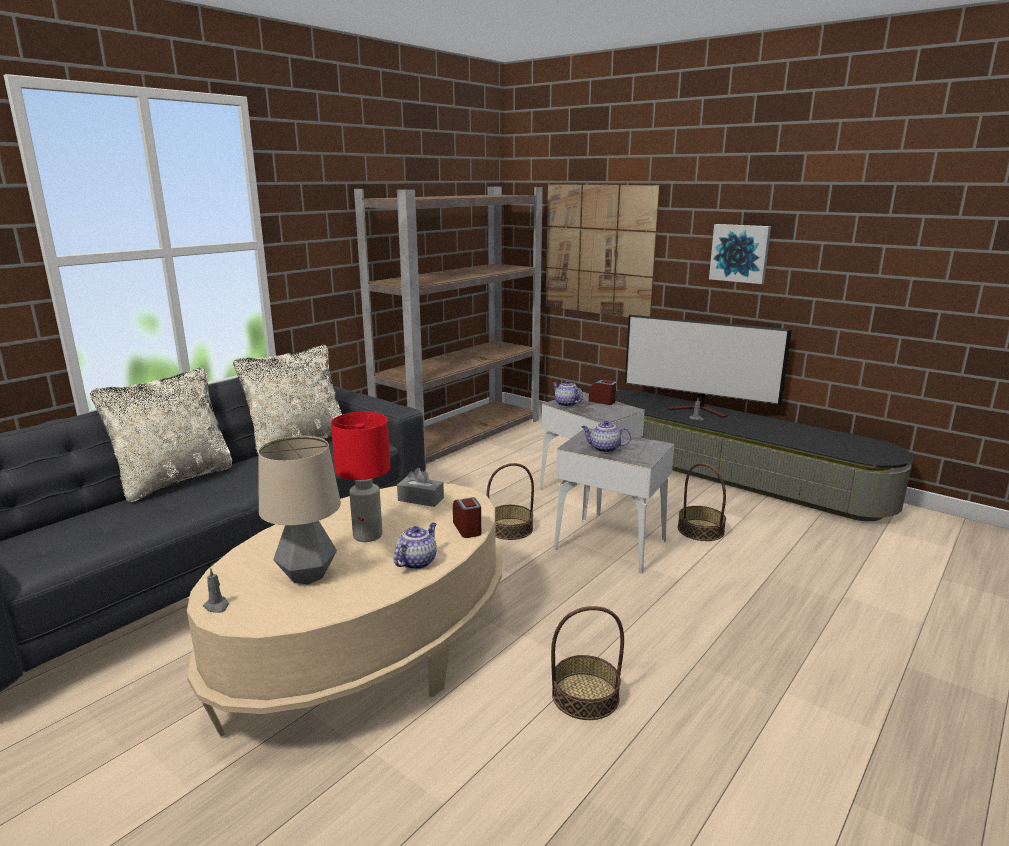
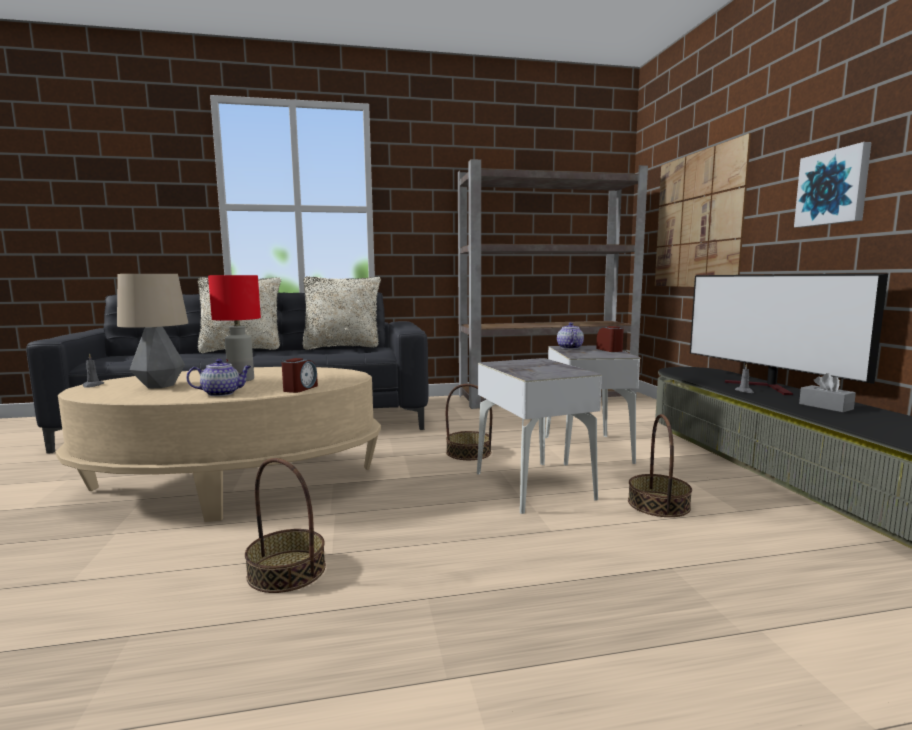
camera: 40 degrees right, 10 degrees down
grey tissue box [397,468,444,507] -> grey tissue box moved to [799,373,856,412]
teapot [582,421,631,453] -> none

